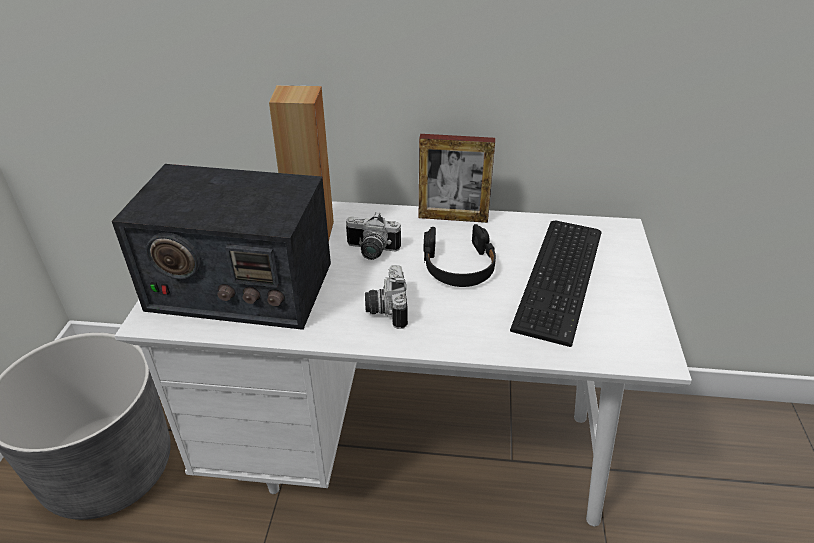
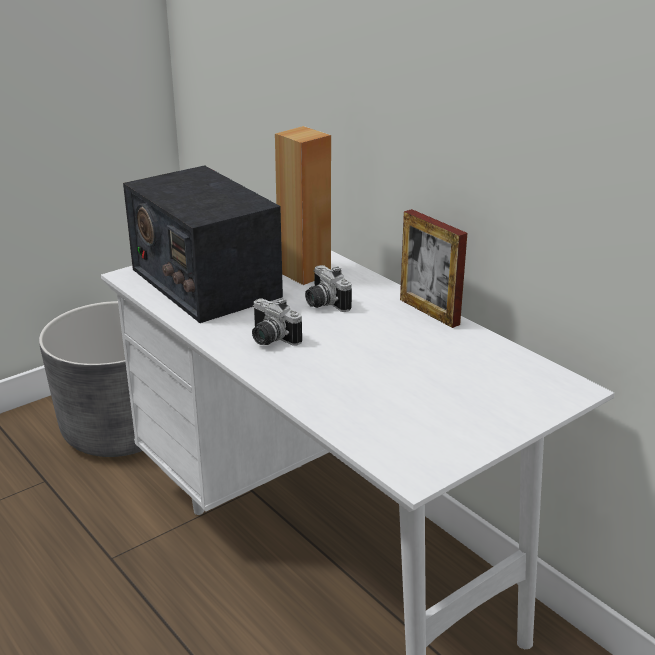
camera: 45 degrees right, 10 degrees down
camera [365,265,408,329] -> camera turned 90 degrees counterclockwise [252,298,302,346]
black headphones [423,224,496,287] -> none
keyboard [510,221,602,347] -> none

